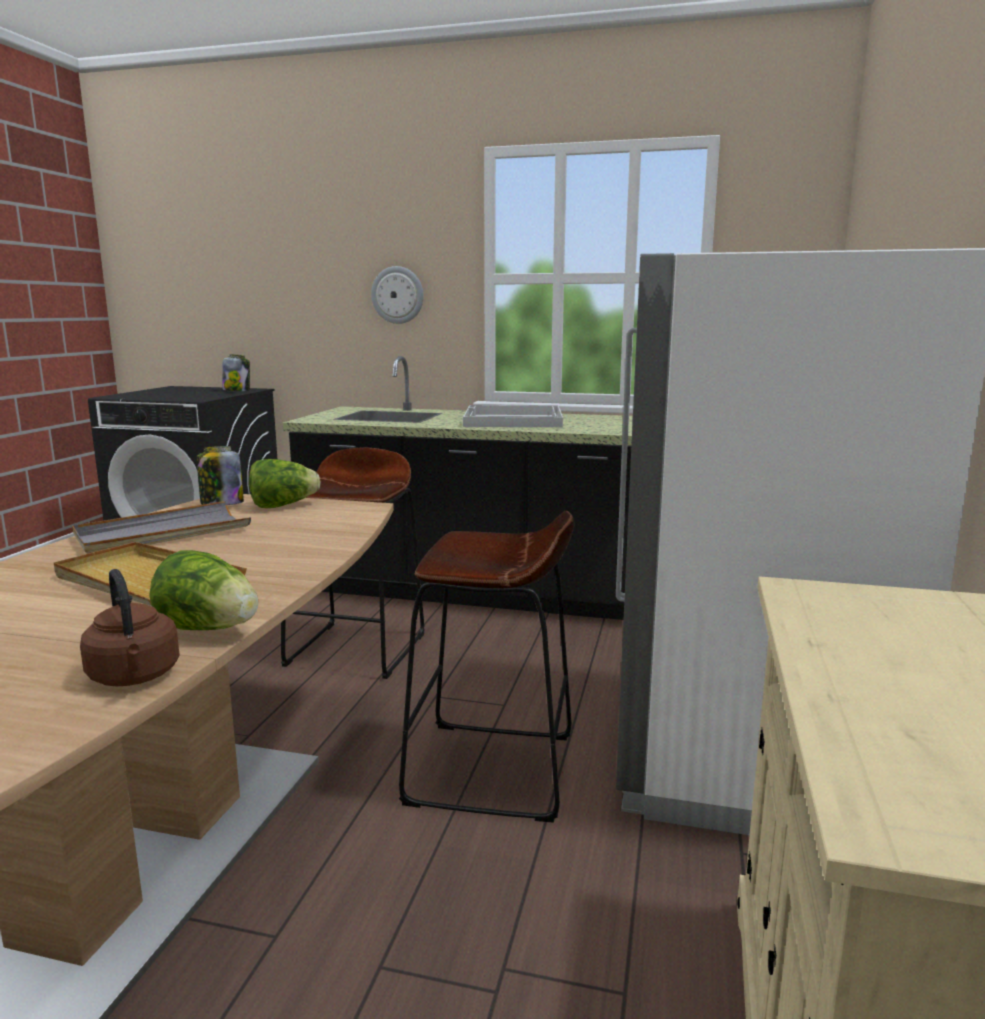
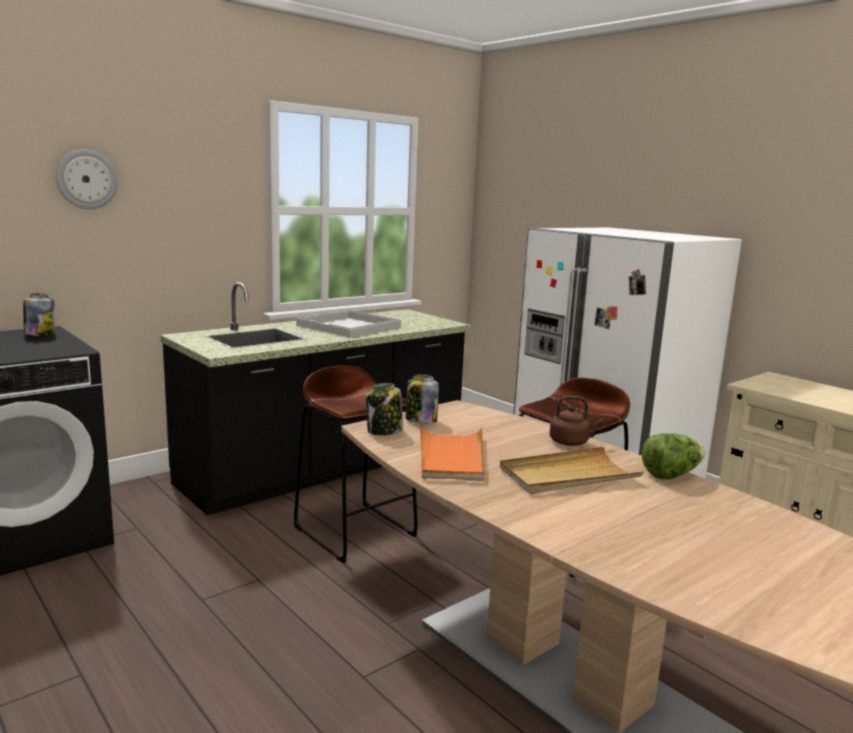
camera: 55 degrees left, 0 degrees up
grey tray [73,501,251,554] -> orange tray [420,425,485,481]
brown kettle [80,569,180,686] -> brown kettle moved to [549,396,603,446]
lettuce [249,459,321,508] -> jar [406,374,439,423]
wall clock [371,266,424,324] -> wall clock moved to [56,149,118,209]

